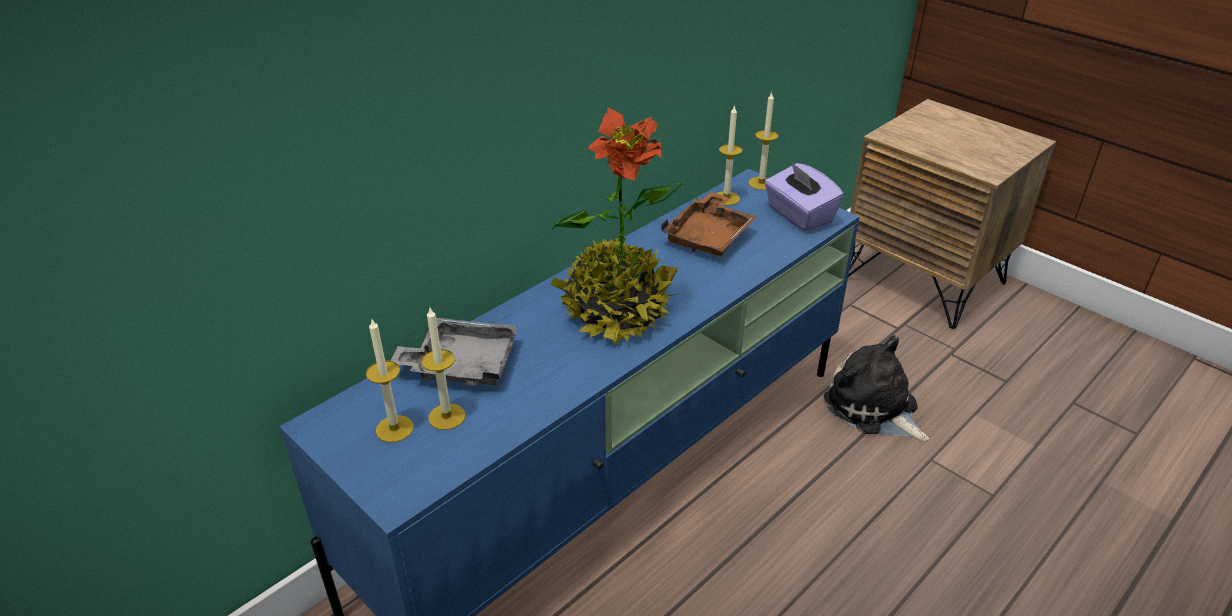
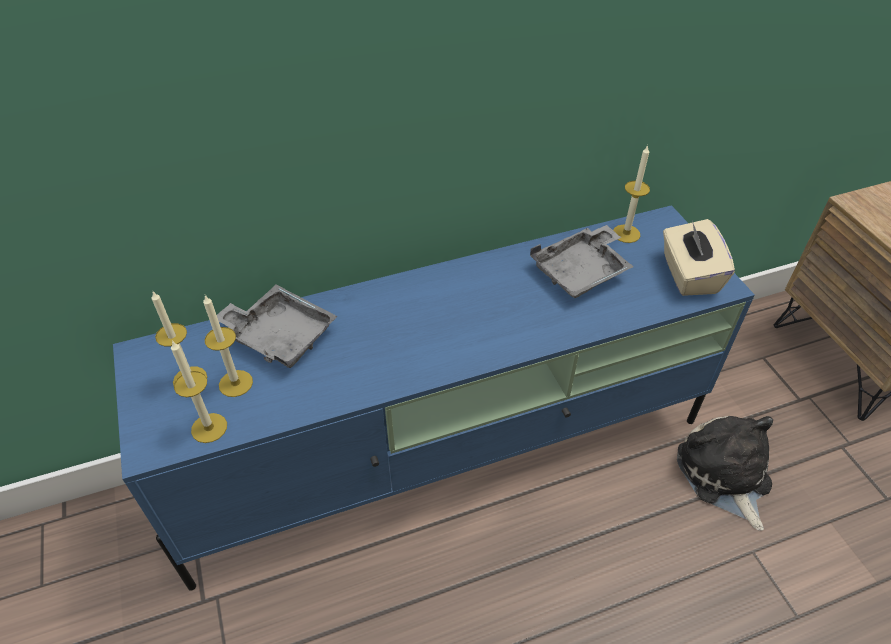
camera: 25 degrees right, 10 degrees up
potted plant [550,108,684,346] -> none
brown tray [661,192,757,256] -> grey tray [530,225,634,298]
candle [749,92,778,190] -> candle moved to [171,340,227,443]
purple tissue box [764,161,844,232] -> beige tissue box [663,219,735,296]

